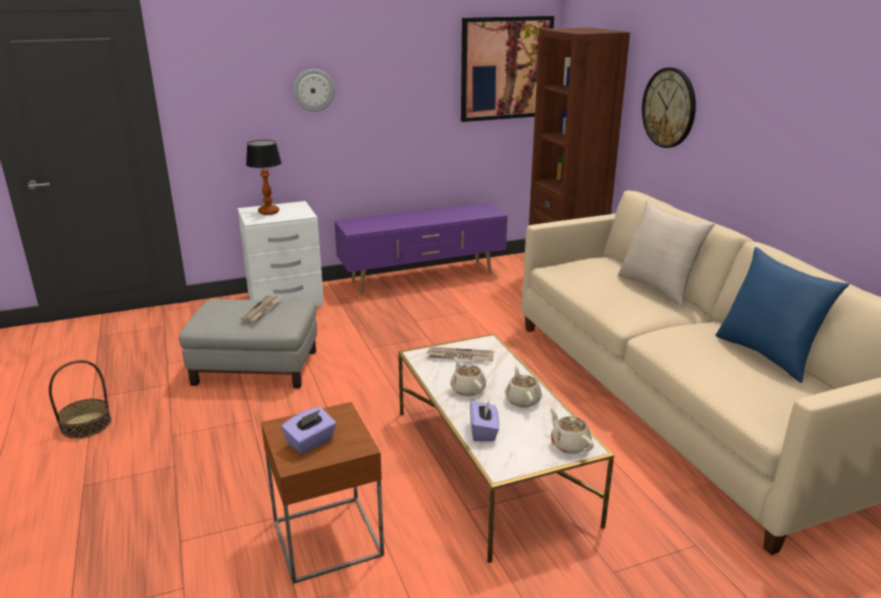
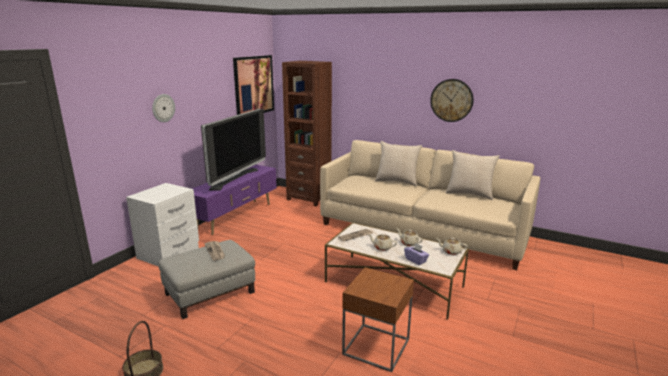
camera: 40 degrees left, 5 degrees down
table lamp [246,140,282,215] -> none
purple tissue box [281,407,337,454] -> none
wall clock [642,67,696,148] -> wall clock moved to [430,79,474,122]
blue pillow [715,247,849,383] -> beige pillow [446,150,500,200]
none -> television [201,109,266,191]

